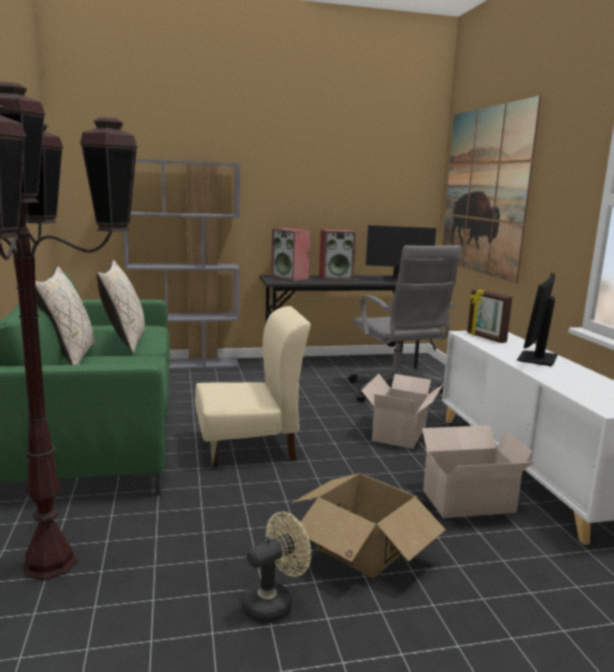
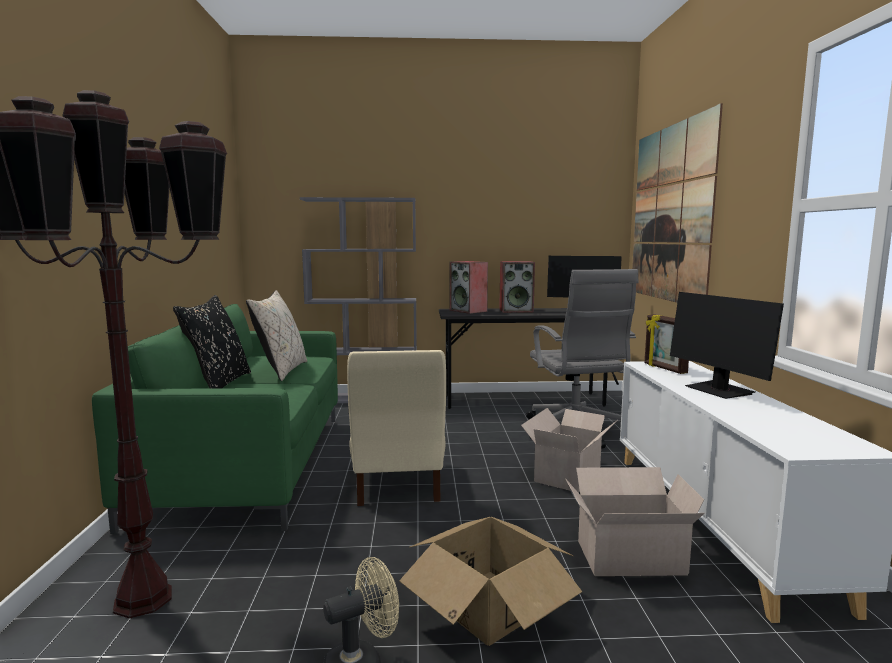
camera: 10 degrees right, 5 degrees down
beige pillow [35,266,95,365] -> black pillow [173,295,251,389]
beige chair [195,306,311,468] -> beige chair turned 90 degrees clockwise [347,350,446,506]
monitor [517,273,558,366] -> monitor turned 60 degrees counterclockwise [670,292,784,399]

